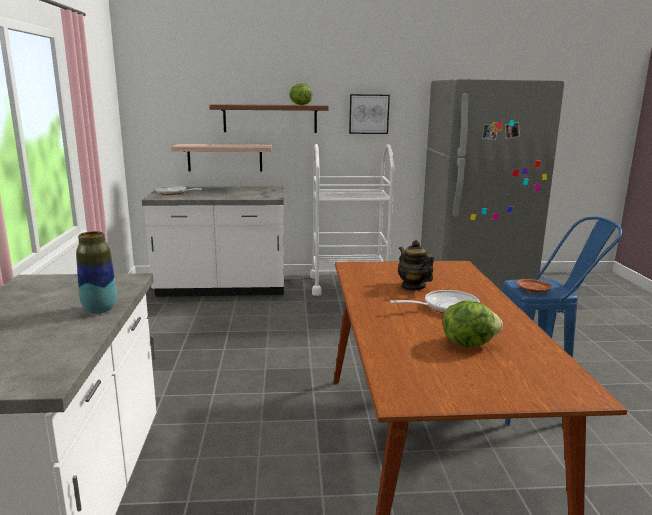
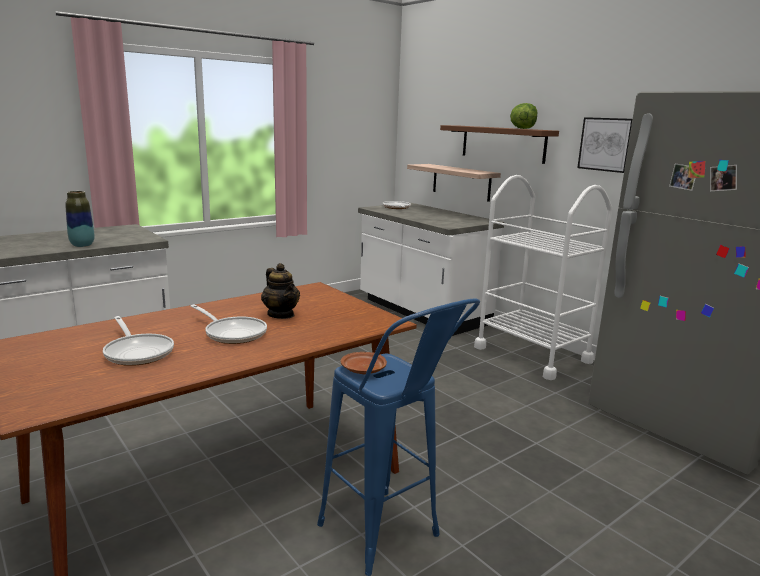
camera: 55 degrees right, 0 degrees up
teapot [398,240,434,291] -> teapot turned 120 degrees clockwise [261,263,300,319]
lettuce [443,300,503,347] -> frying pan [103,316,174,366]

